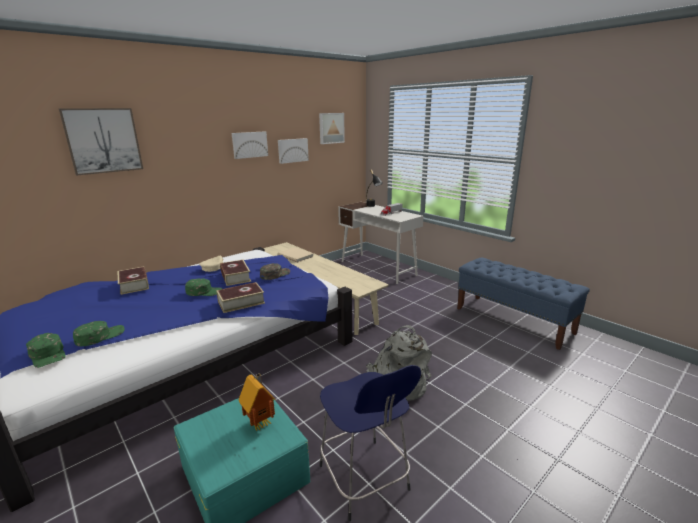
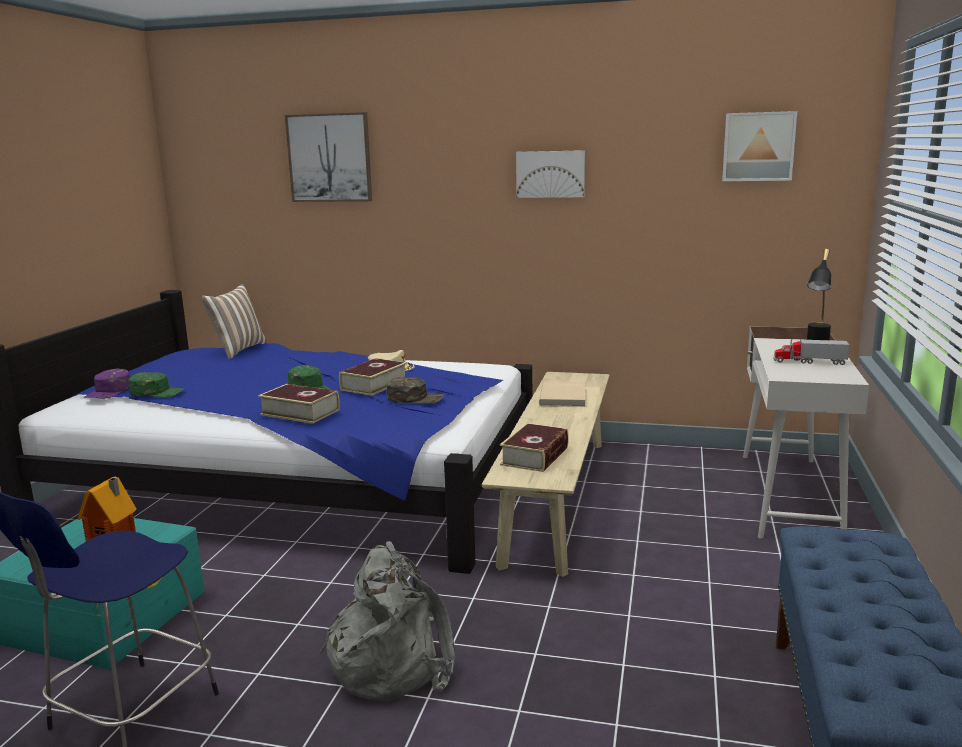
camera: 55 degrees right, 5 degrees down
green cap [26,333,66,368] -> purple cap [84,368,130,399]
book [118,266,149,295] -> book moved to [500,423,569,472]
picture [278,138,309,164] -> none
none -> pillow [201,284,267,359]

